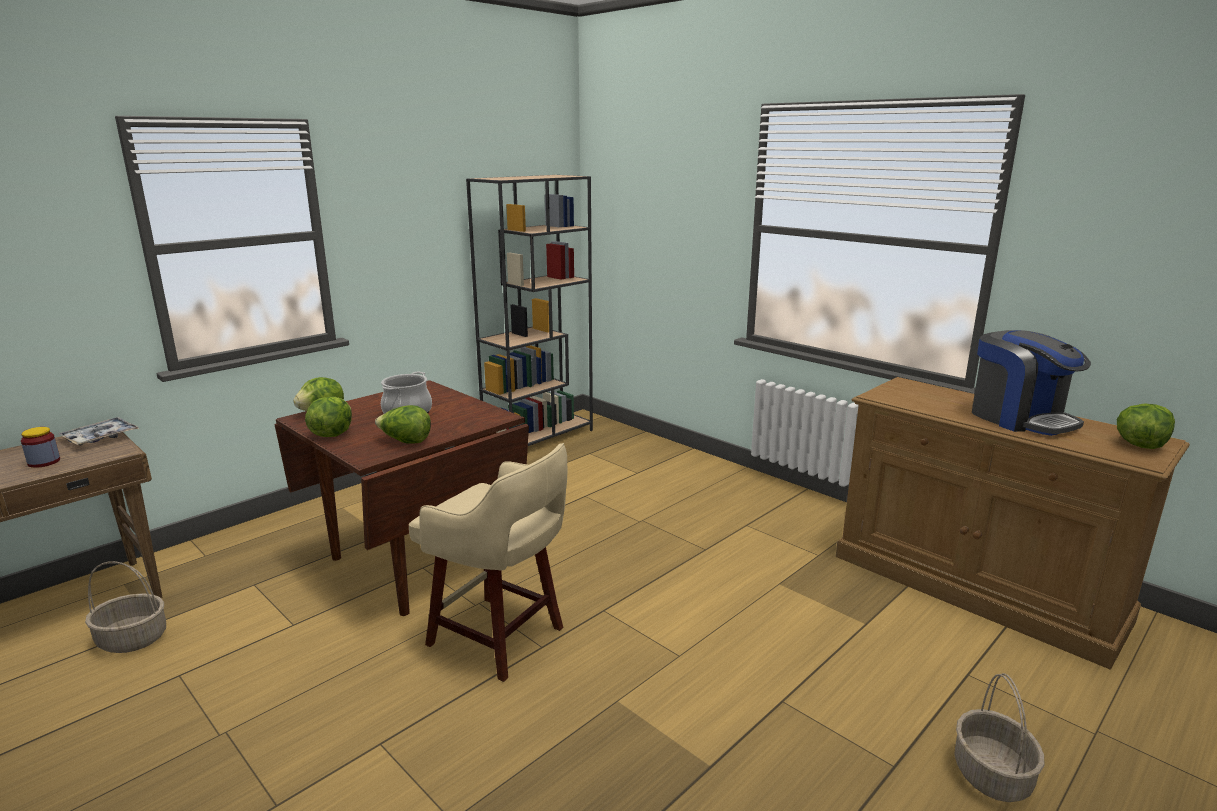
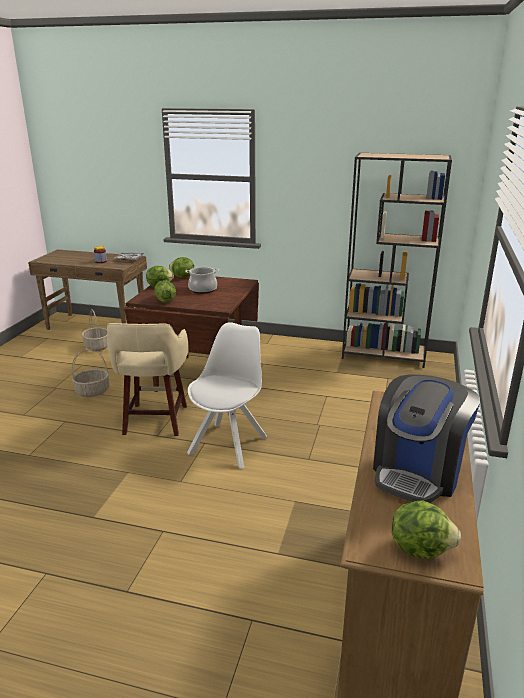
camera: 60 degrees right, 5 degrees up
basket [954,673,1044,802] -> basket moved to [72,349,109,397]
none -> white chair [187,322,267,469]

